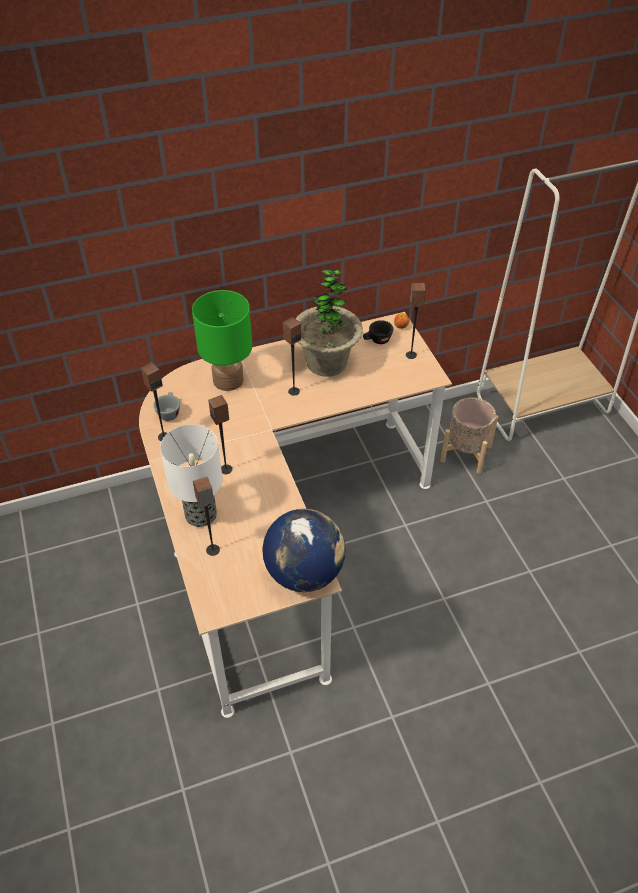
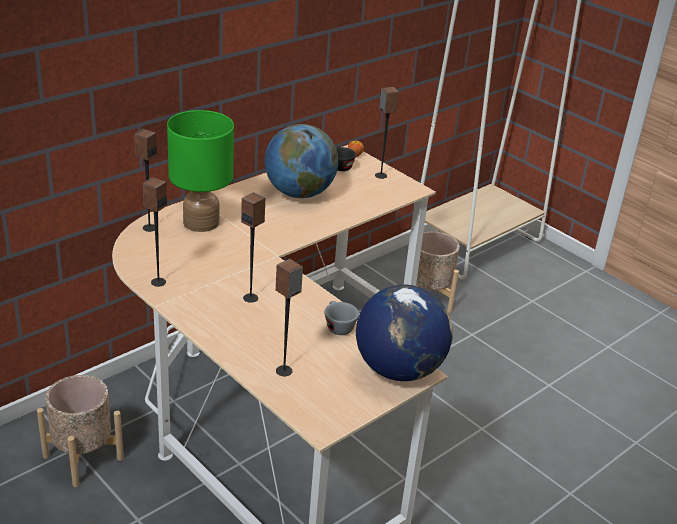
camera: 25 degrees left, 15 degrees down
grey cup [154,392,180,421] -> grey cup moved to [324,301,359,335]
table lamp [160,424,223,527] -> none
speaker [283,317,301,396] -> speaker moved to [134,129,157,232]
potted plant [296,268,363,376] -> globe [265,124,338,198]
none -> beige planter [37,375,124,487]

